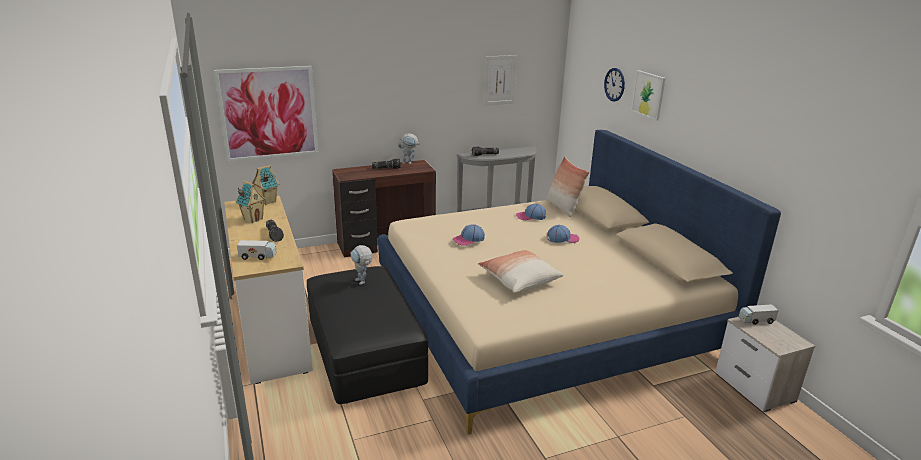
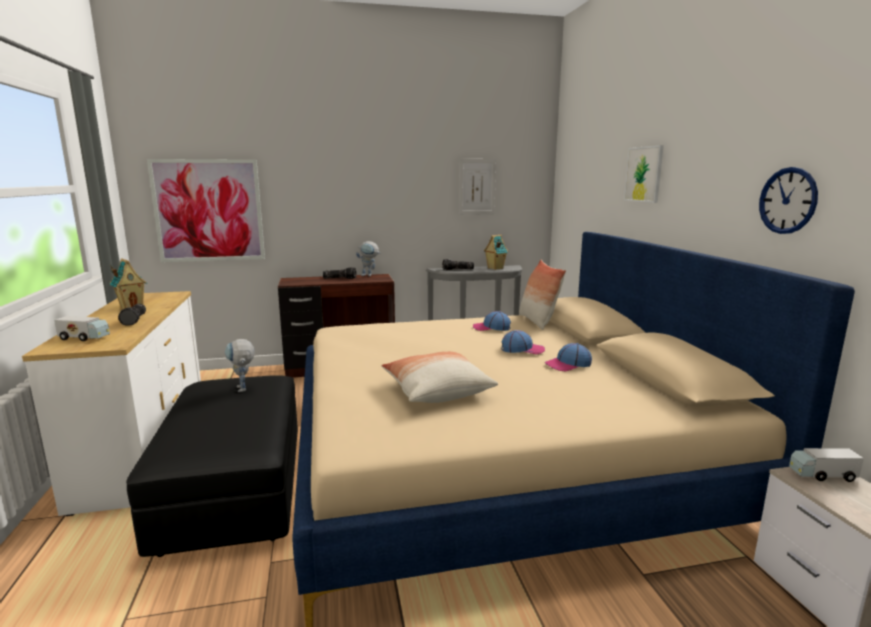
camera: 10 degrees right, 10 degrees down
toy house [252,165,279,205] -> toy house moved to [484,235,508,270]
cap [452,224,485,246] -> cap moved to [545,343,592,371]
wall clock [604,68,625,101] -> wall clock moved to [759,167,818,234]

